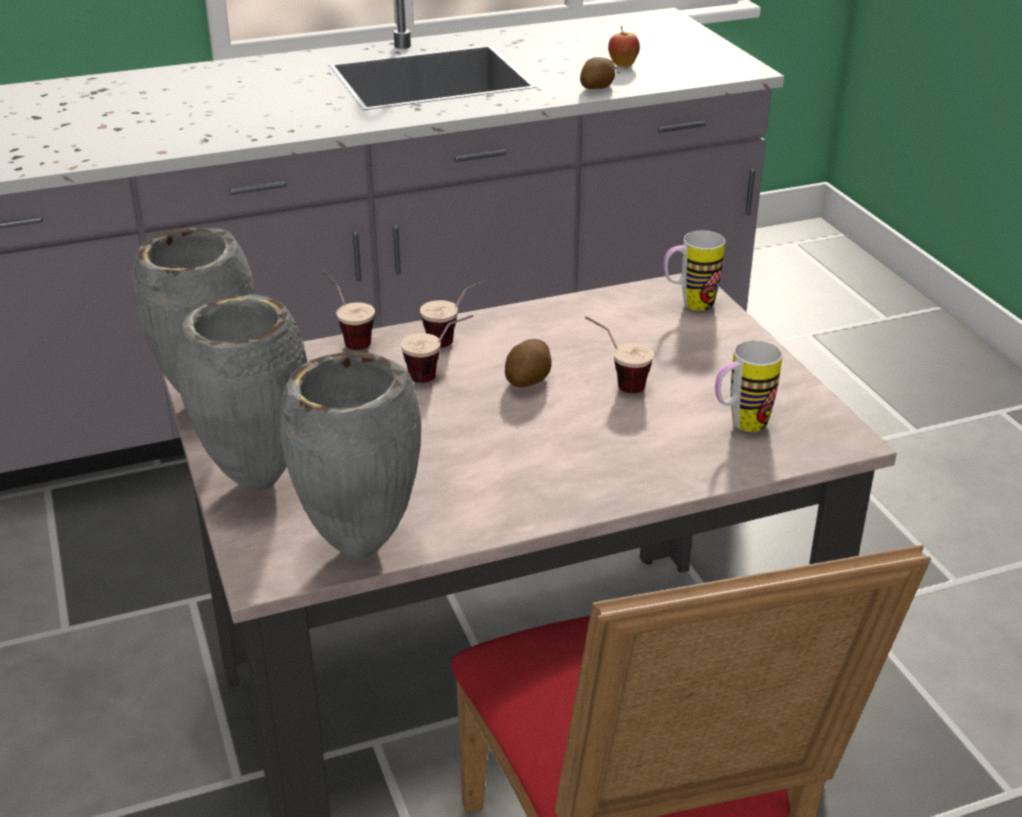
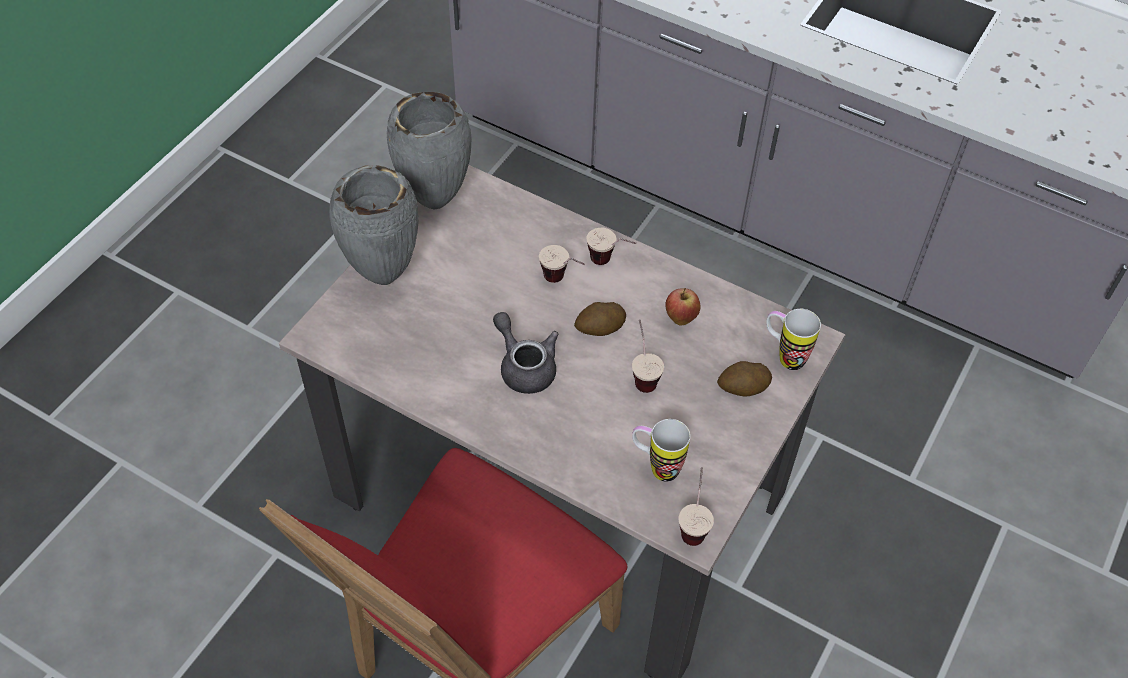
camera: 50 degrees right, 20 degrees up
grey vase [279,352,421,560] -> none
cup [322,270,375,350] -> cup moved to [678,467,714,546]
potato [580,57,615,89] -> potato moved to [717,361,772,397]
apple [608,26,640,67] -> apple moved to [665,288,701,325]
none -> grey teapot [493,312,558,394]

